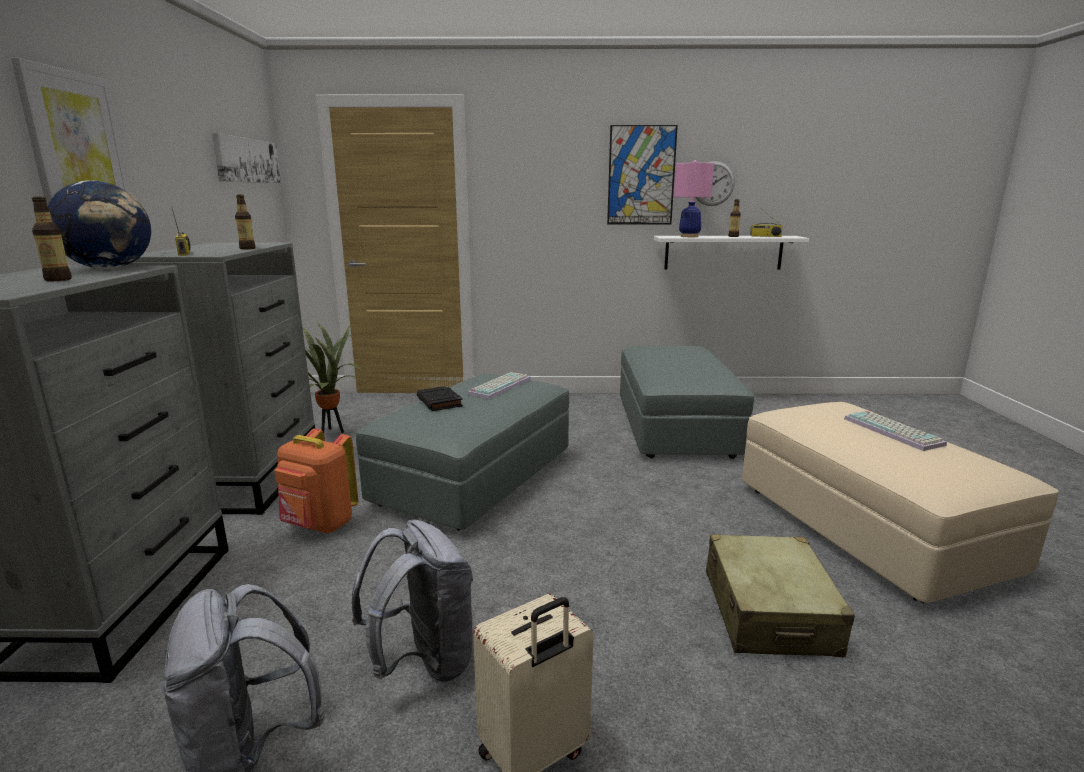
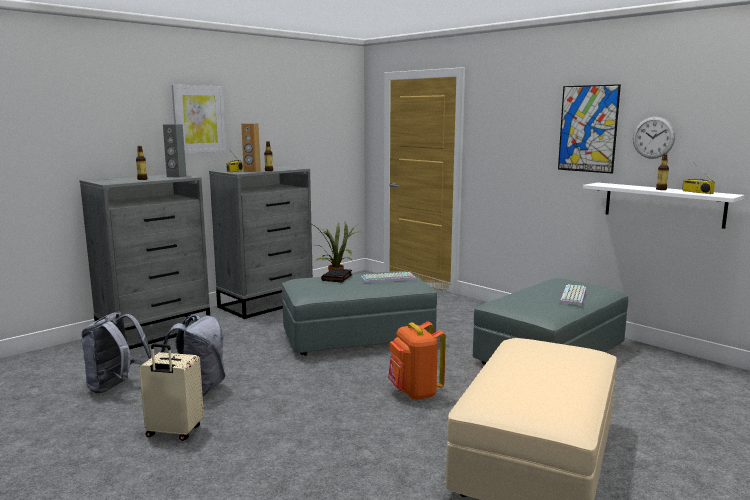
camera: 45 degrees right, 5 degrees down
globe [48,181,151,269] -> grey speaker [163,124,186,177]
picture [212,133,281,183] -> none
orange backpack [275,429,358,533] -> orange backpack moved to [388,322,446,400]
pink table lamp [674,160,714,237] -> none
beige suitcase [706,535,855,657] -> none
keyboard [844,411,947,451] -> keyboard moved to [560,284,586,305]
none -> brown speaker [241,123,261,172]

